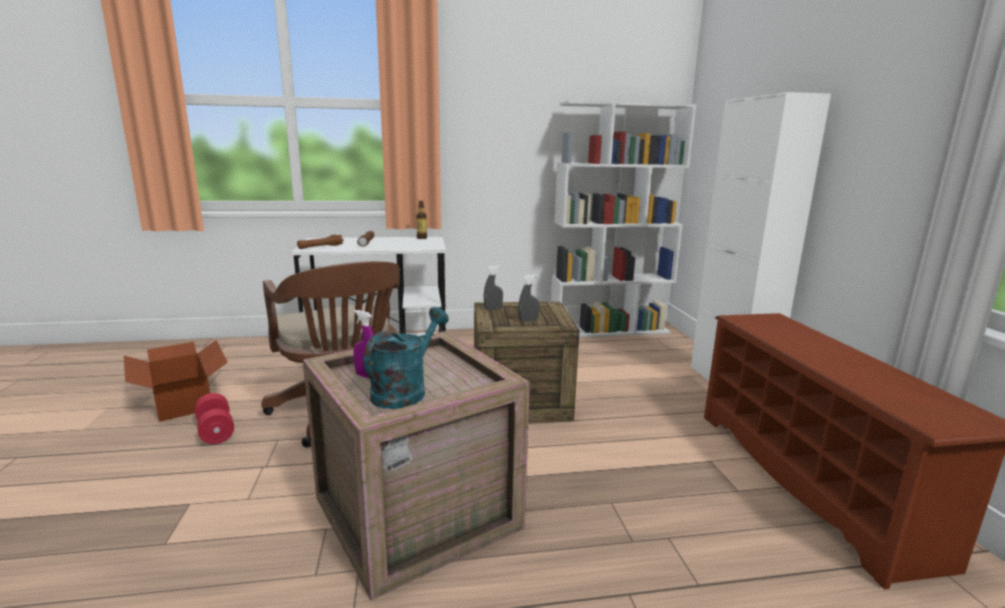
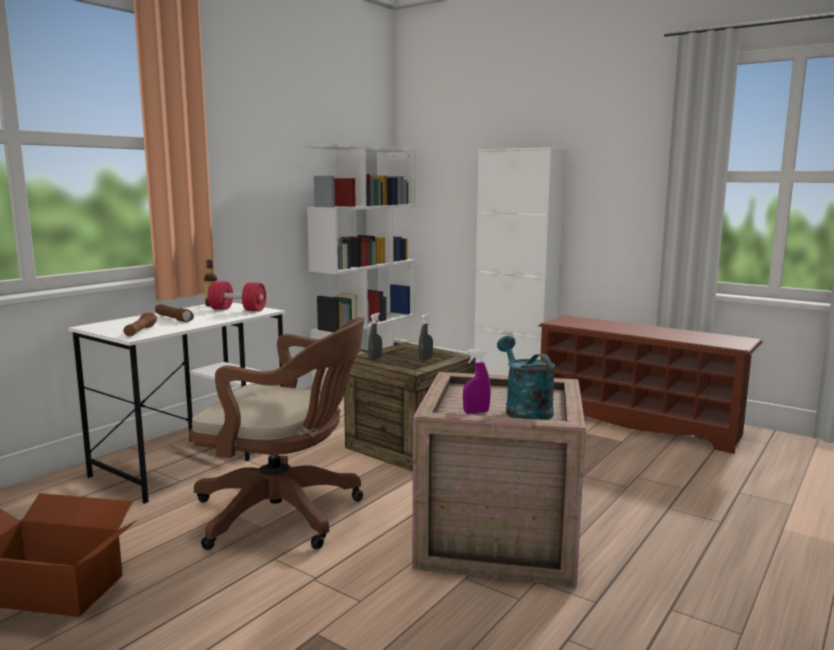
camera: 45 degrees left, 5 degrees down
red dumbbell [195,393,234,444] -> red dumbbell moved to [208,281,266,311]

